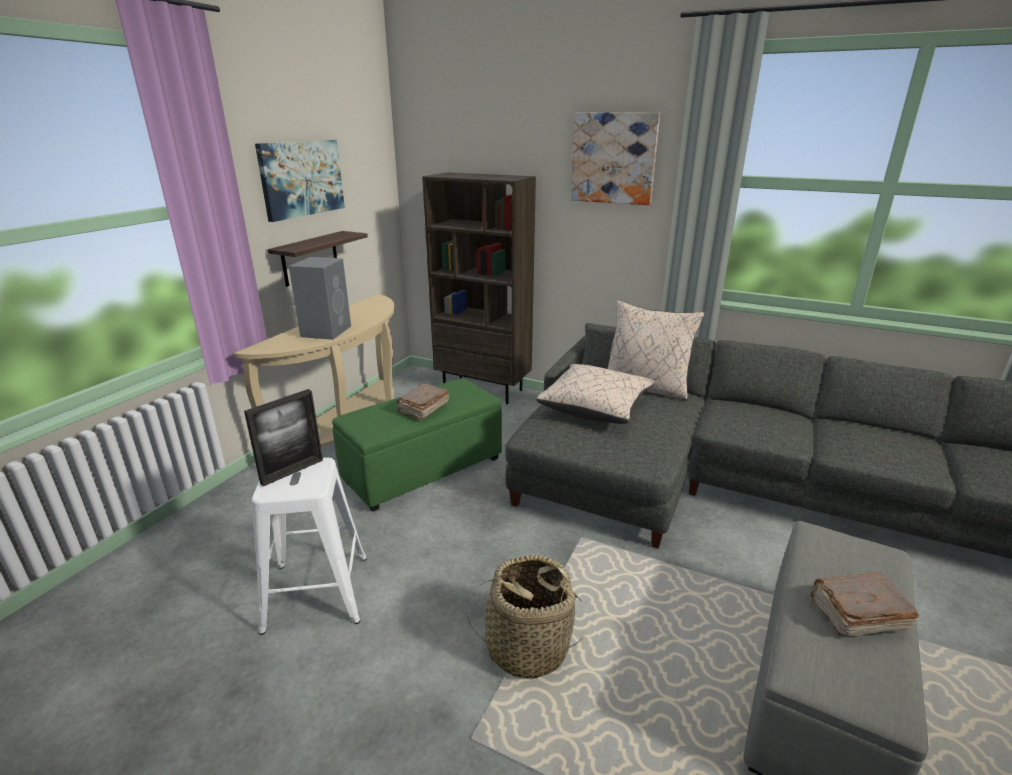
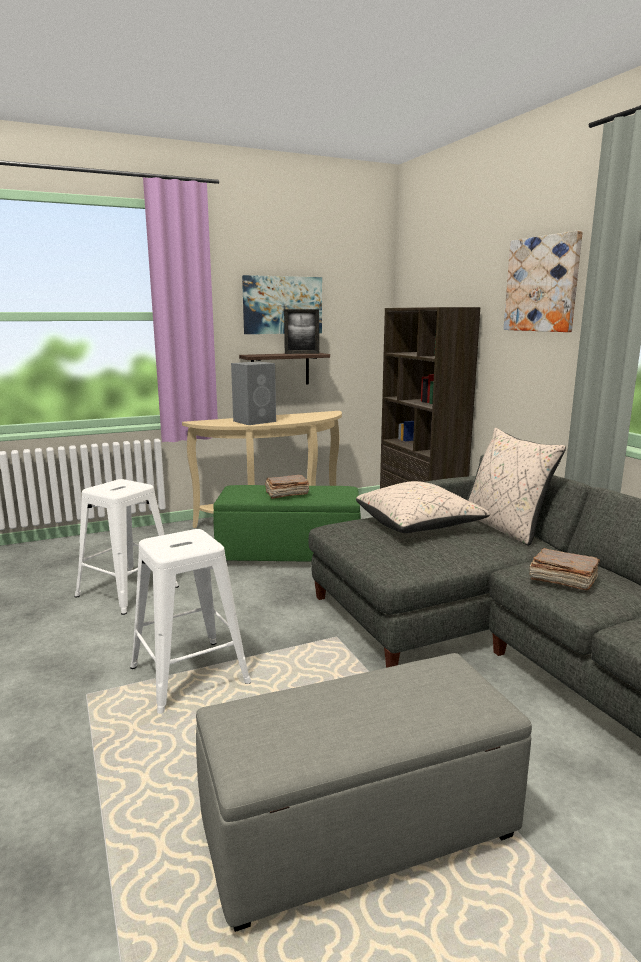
camera: 40 degrees right, 10 degrees down
picture frame [244,389,323,486] -> picture frame moved to [284,309,319,354]
basket [466,555,582,679] -> white stool [130,529,251,714]
brown book [811,572,919,636] -> brown book moved to [529,548,600,590]

